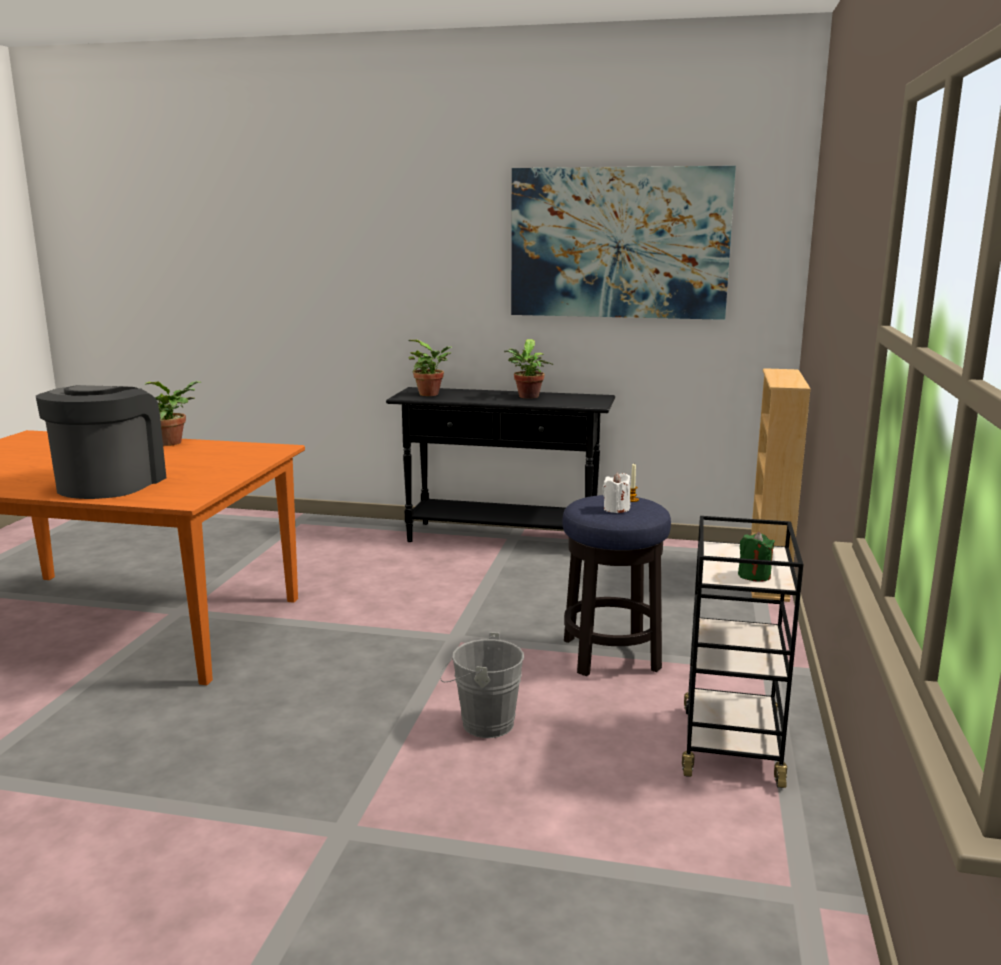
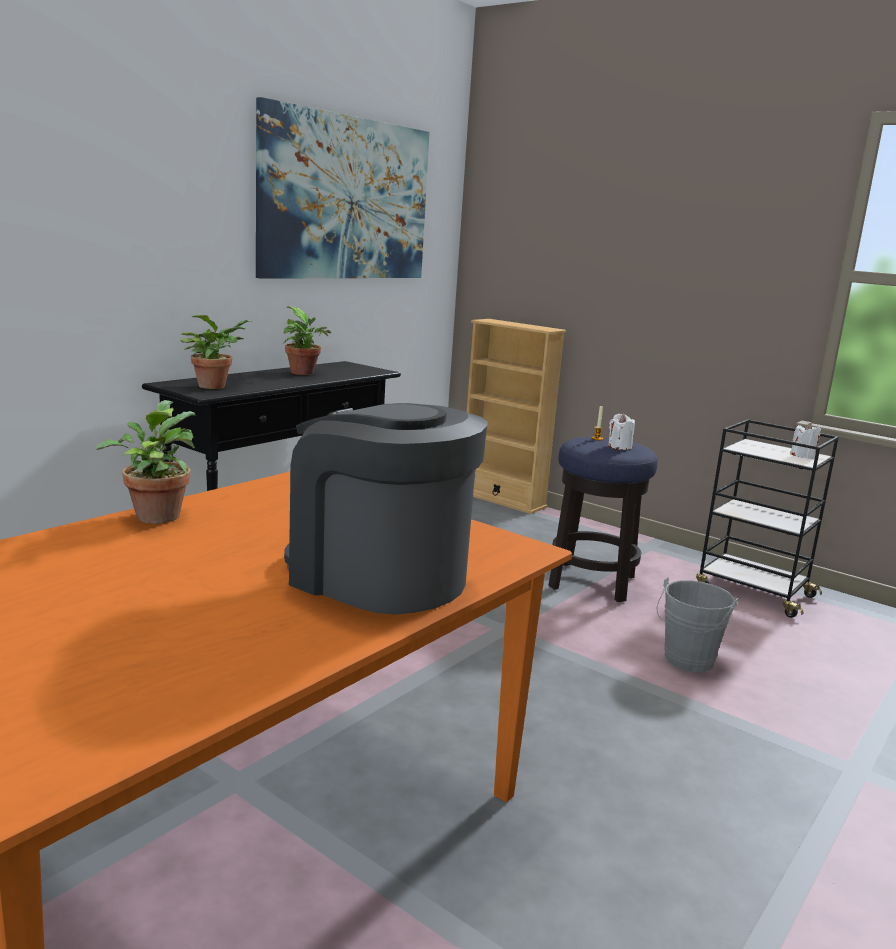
camera: 65 degrees left, 0 degrees up
green candle [738,532,775,582] -> white candle [790,423,821,459]

